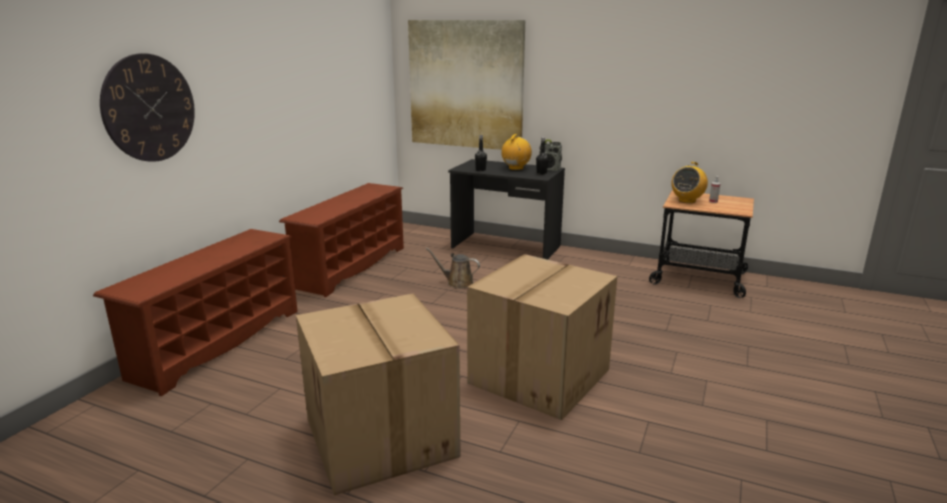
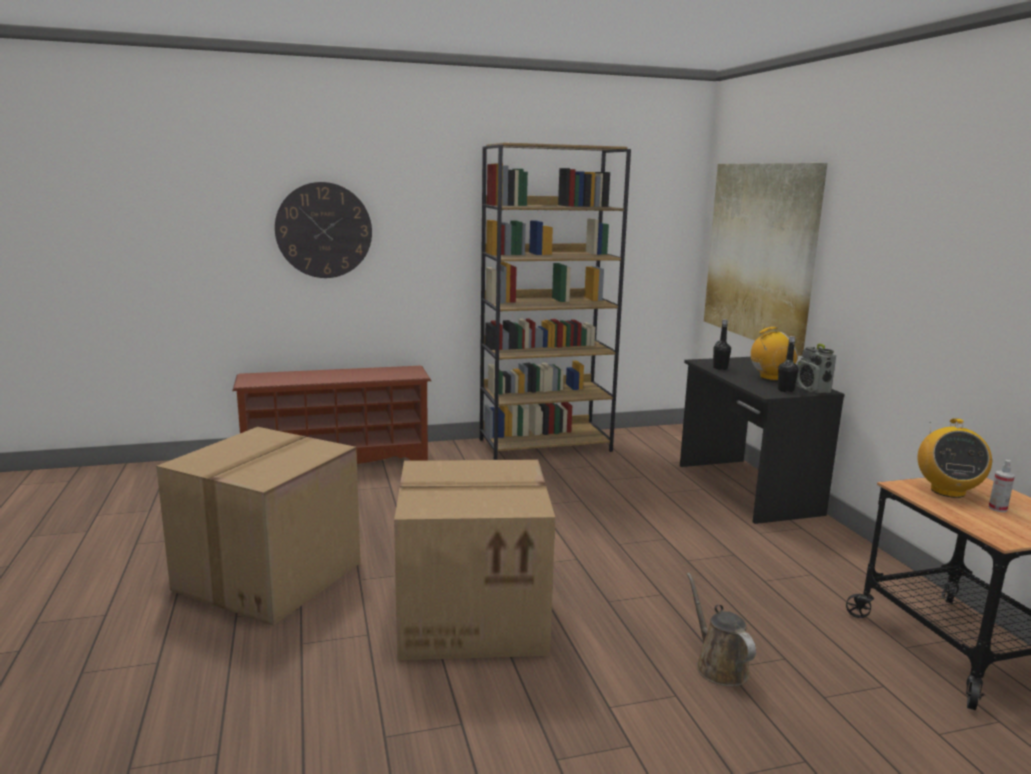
camera: 50 degrees right, 5 degrees down
brown shoe rack [279,183,404,297] -> brown bookcase [480,142,631,460]
brown watering can [425,247,480,289] -> brown watering can moved to [687,573,756,687]
radio [671,162,708,203] -> radio turned 75 degrees counterclockwise [917,418,992,498]

